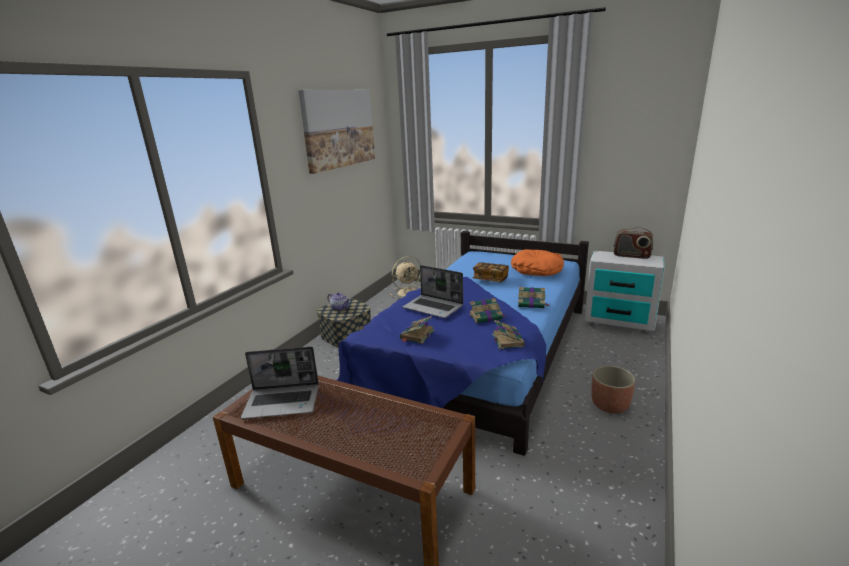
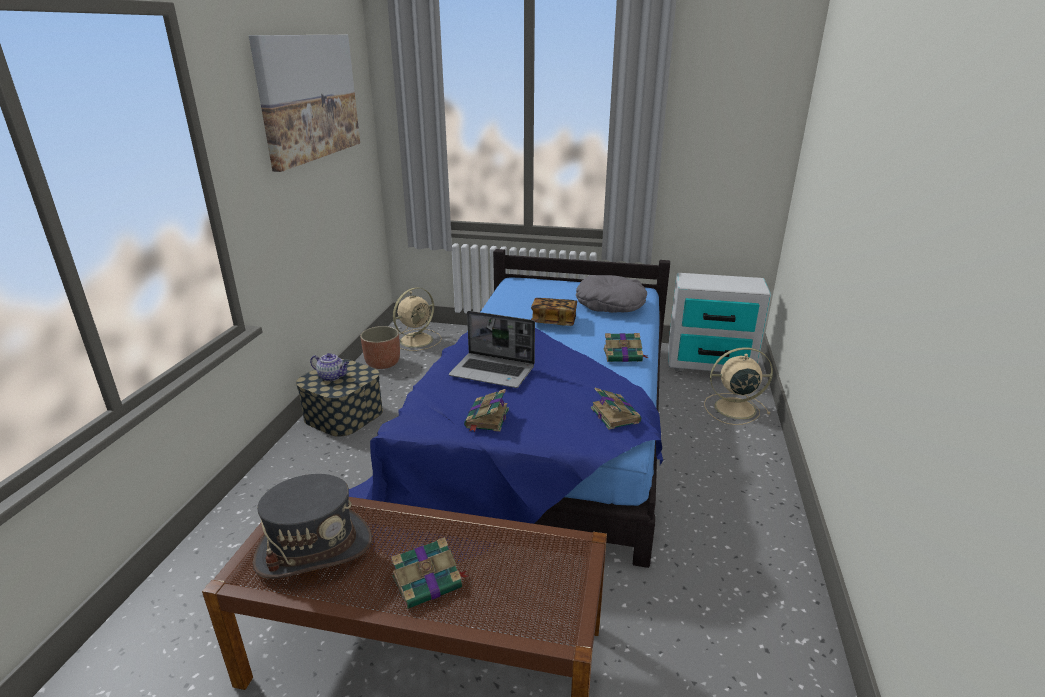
camera: 15 degrees left, 5 degrees up
laptop [241,347,319,419] -> grey hat [253,474,372,579]
book [469,298,505,323] -> book moved to [391,537,469,609]
orange pillow [511,249,564,276] -> grey pillow [576,275,647,313]
planter [591,366,636,414] -> planter moved to [360,326,400,369]
radio [614,227,653,259] -> none
none -> beige fan [704,347,773,425]

